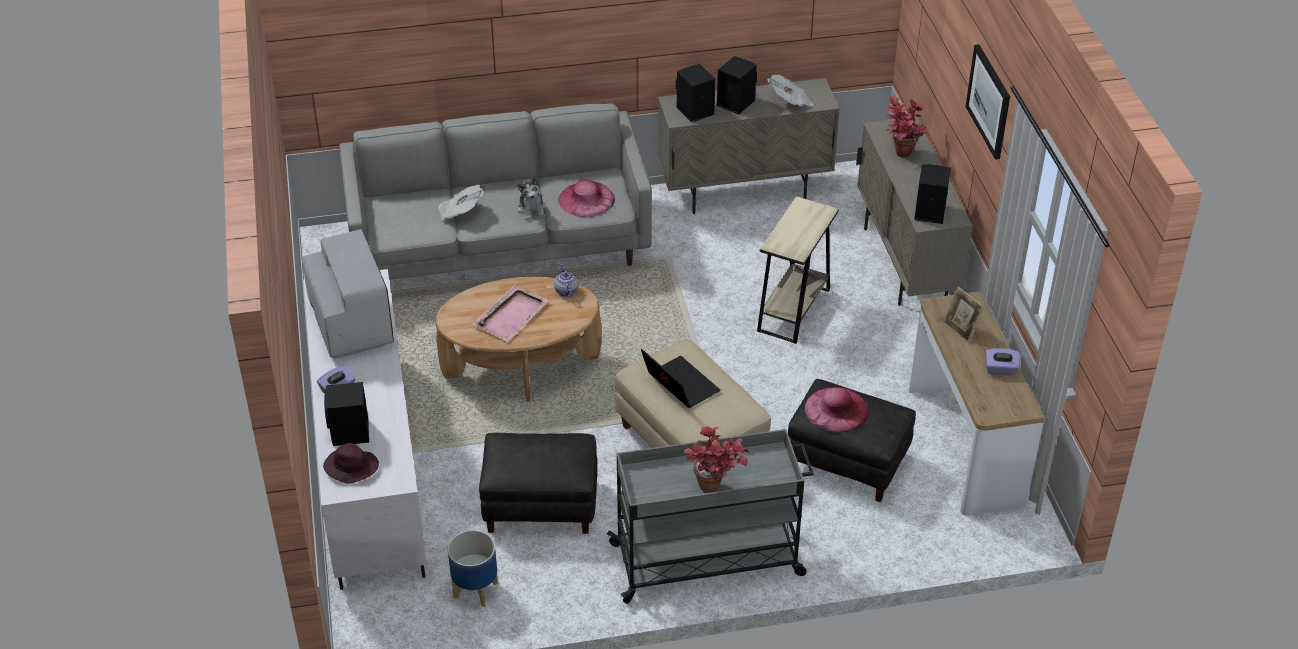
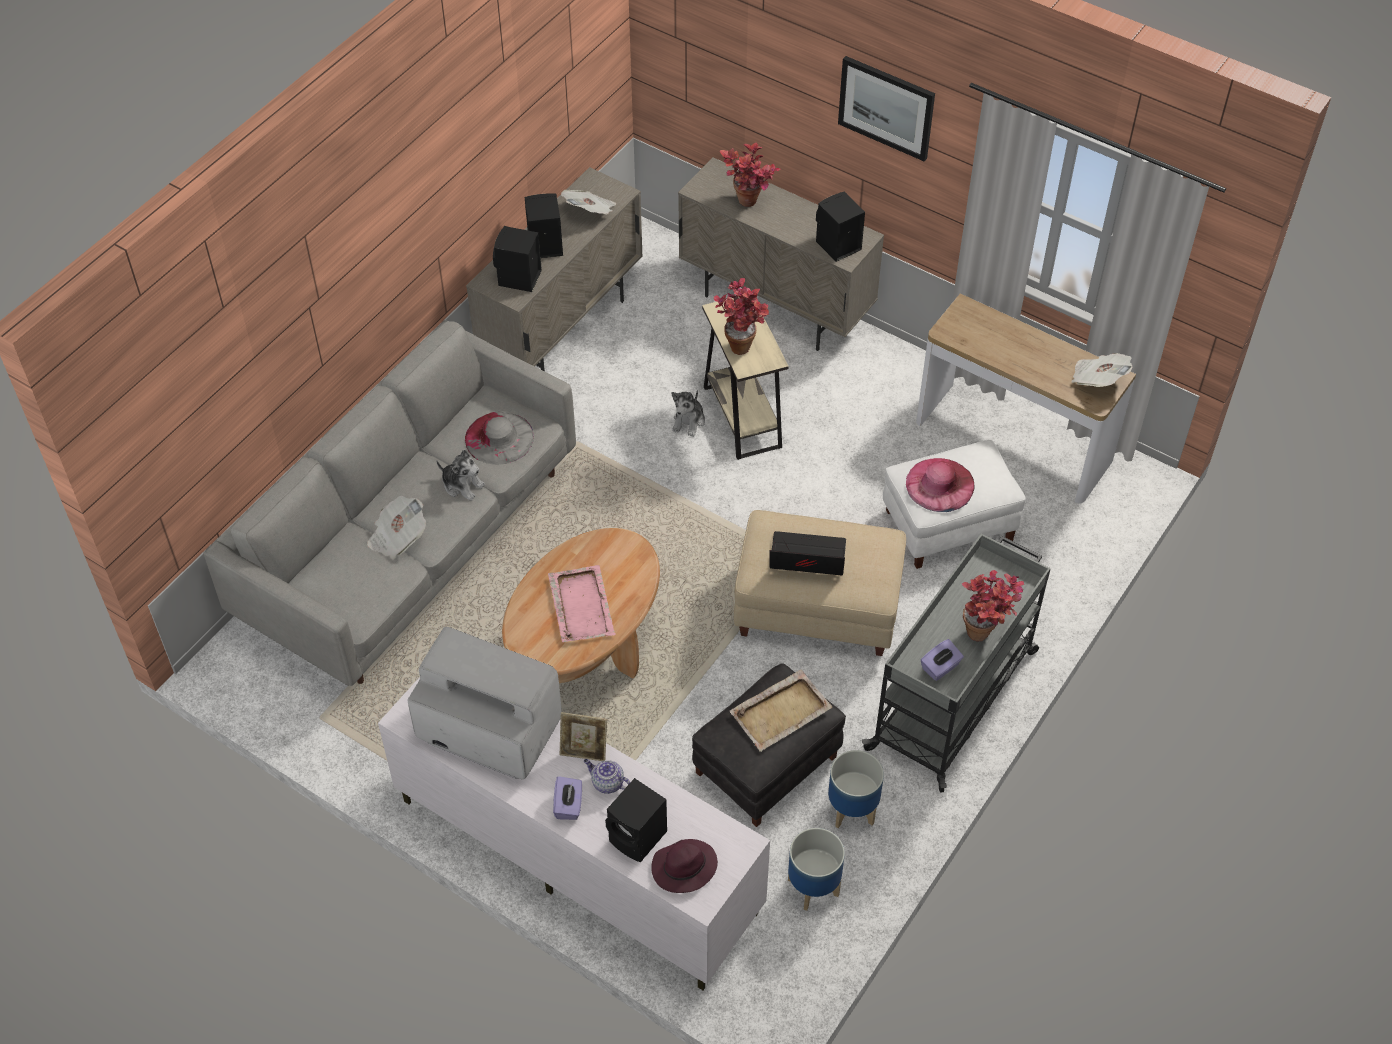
camera: 45 degrees left, 10 degrees up
teapot [554,266,578,298] -> teapot moved to [584,759,630,794]
pink hat [558,180,615,217] -> grey hat [465,412,534,465]
black ottoman [788,379,916,502] -> white ottoman [883,440,1026,569]
picture frame [943,287,984,343] -> picture frame moved to [560,712,607,761]
purple tissue box [985,348,1019,375] -> purple tissue box moved to [921,639,964,681]
none -> plush toy [671,390,705,437]
none -> potted plant [714,278,769,355]
none -> beige tray [729,669,833,752]
none -> planter [828,750,884,828]
none -> newspaper [1071,353,1132,387]

